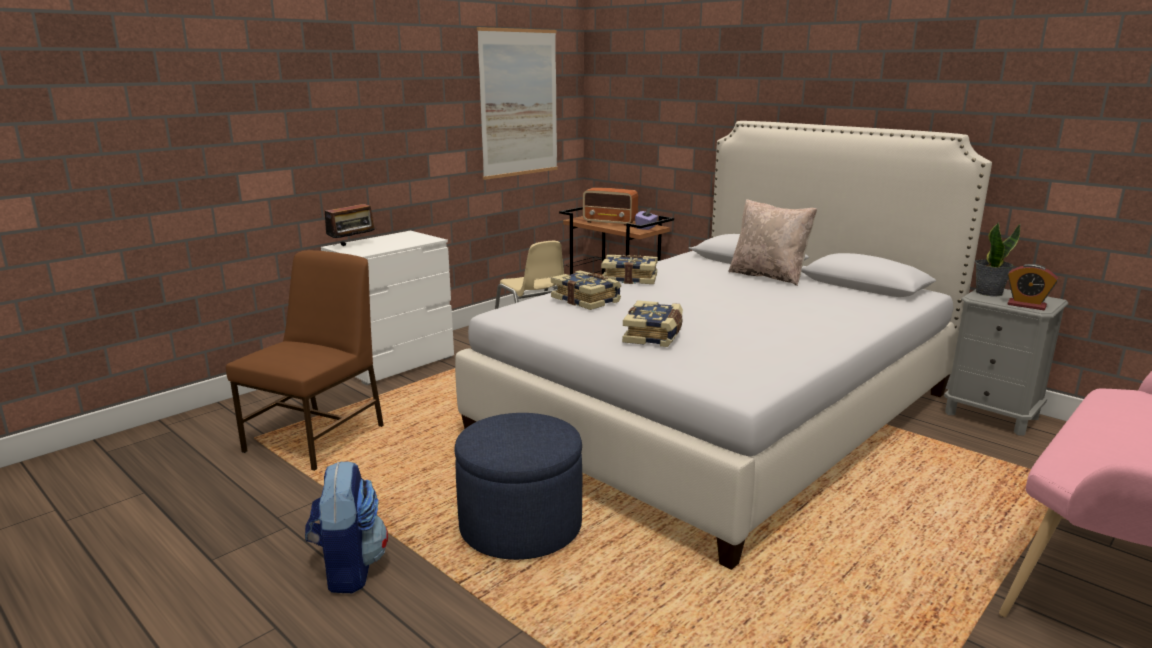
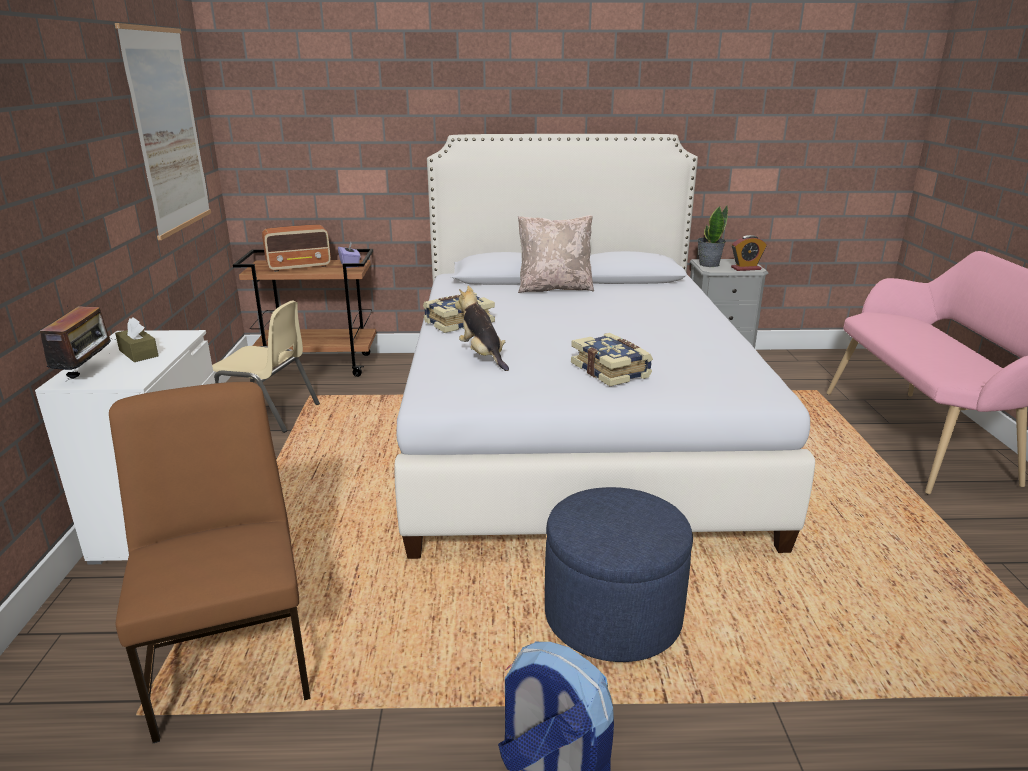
camera: 45 degrees left, 5 degrees up
book [551,270,621,310] -> plush toy [455,286,509,371]
none -> brown tissue box [115,317,159,362]

